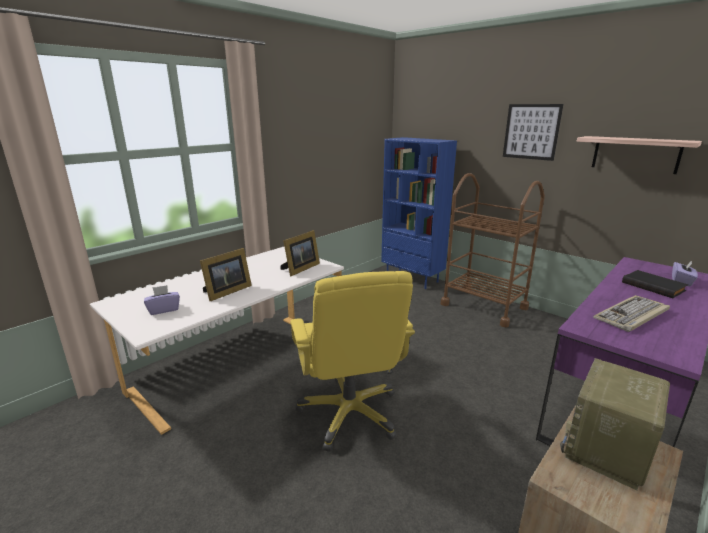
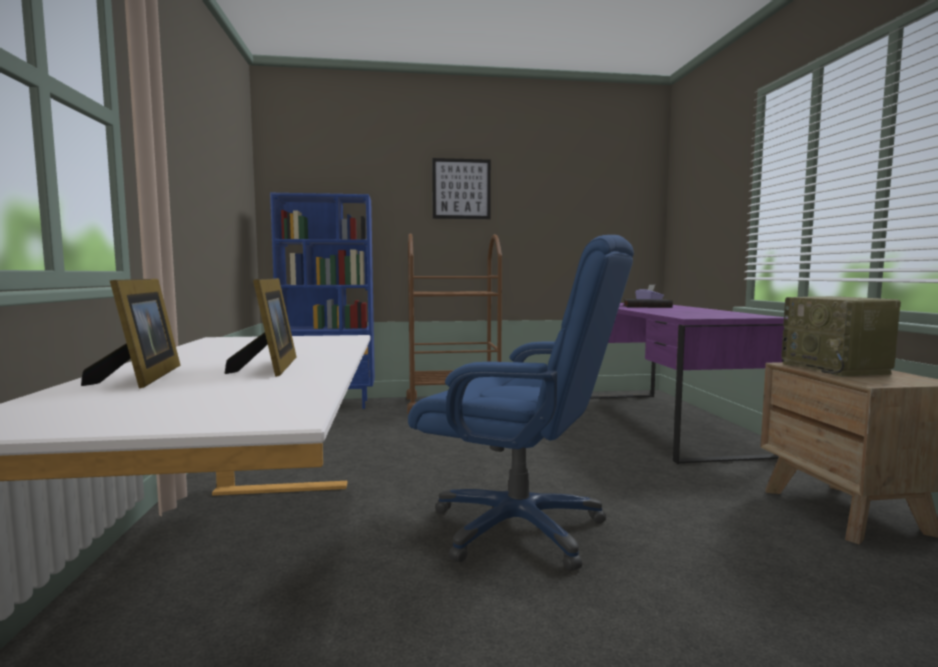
camera: 50 degrees left, 15 degrees down
purple tissue box [144,285,180,315] -> none
picture frame [281,230,320,276] -> picture frame moved to [81,279,180,389]
yellow office chair [290,271,415,452] -> blue office chair [408,235,634,571]
shelf [577,136,702,174] -> none
keyboard [593,295,670,332] -> none

